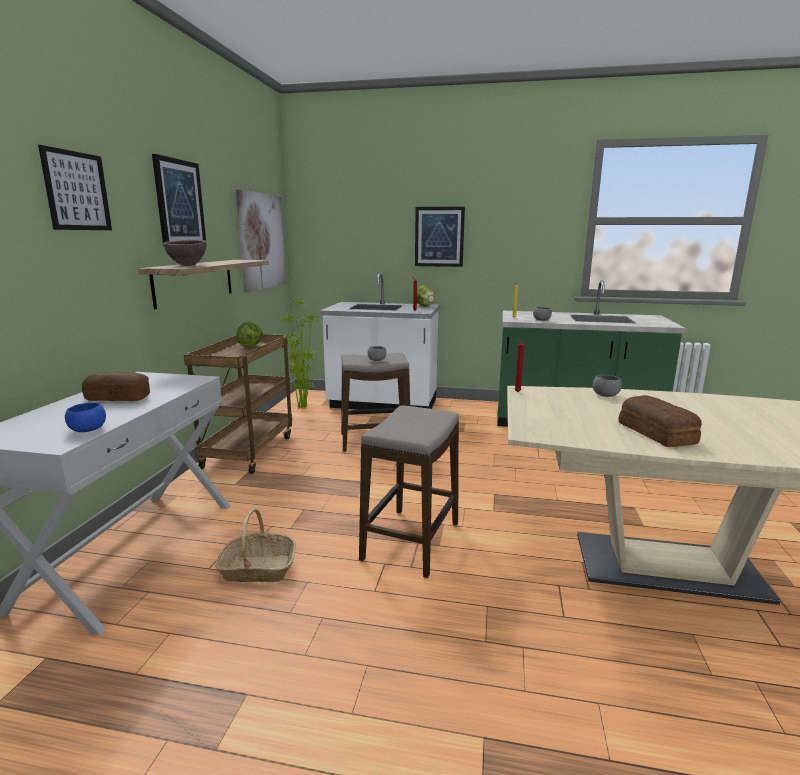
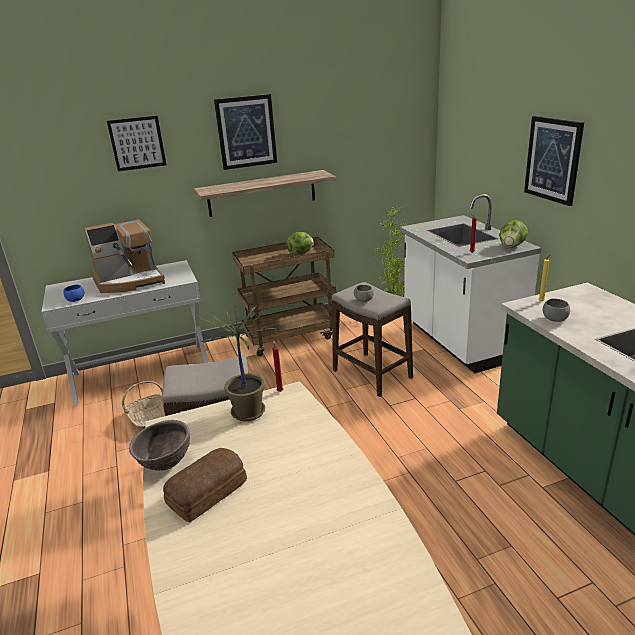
camera: 60 degrees right, 10 degrees up
bread [82,372,150,401] -> coffee machine [84,219,165,293]
brown bowl [163,240,207,266] -> brown bowl moved to [129,420,190,471]
picture [236,189,286,292] -> none
grey bowl [593,375,622,397] -> none
none -> potted plant [201,305,279,421]

